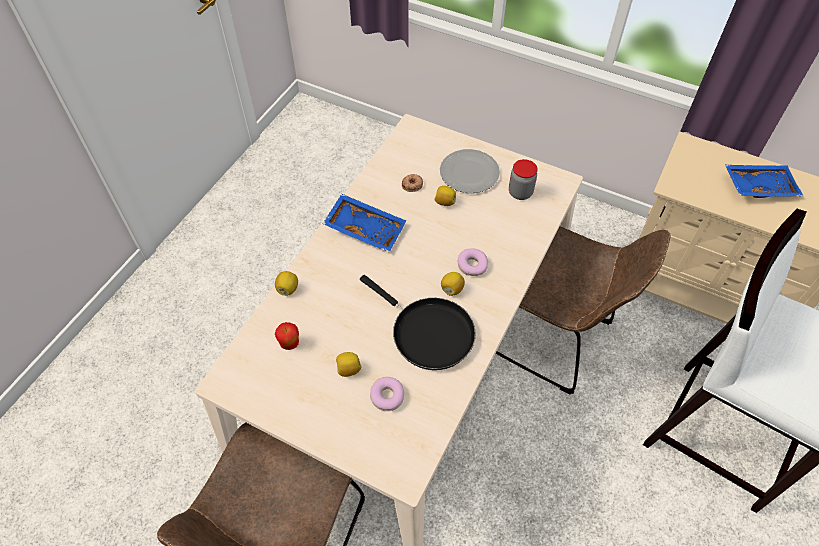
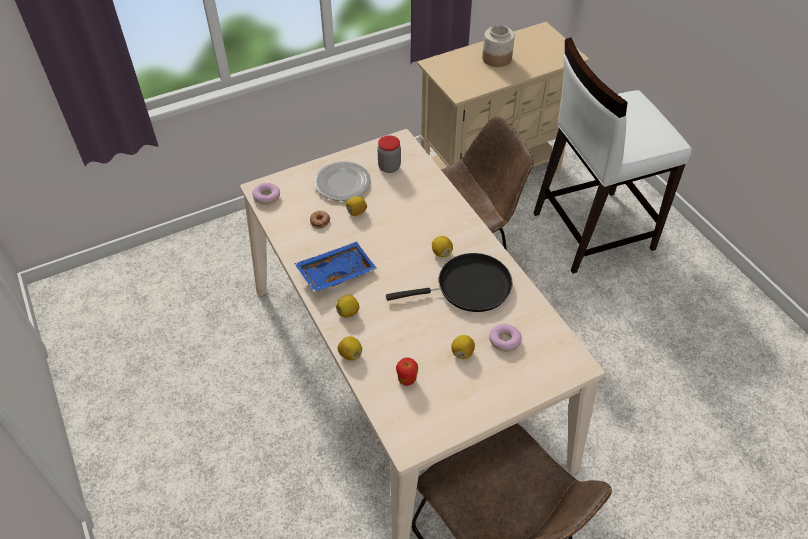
camera: 55 degrees left, 5 degrees down
donut [458,248,488,276] -> donut moved to [252,183,280,205]
blue tray [725,165,804,198] -> jar [482,25,515,67]
none -> lemon [336,295,359,318]

